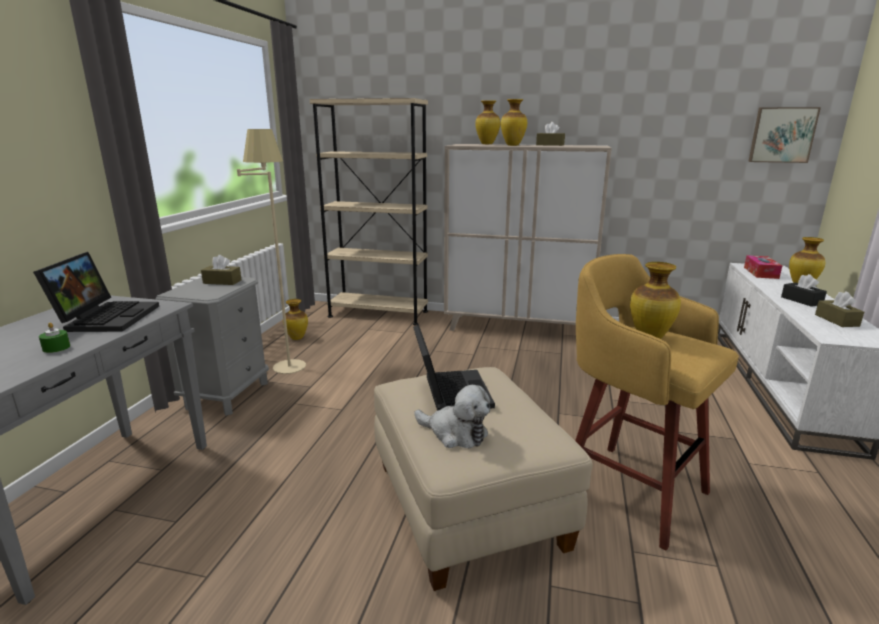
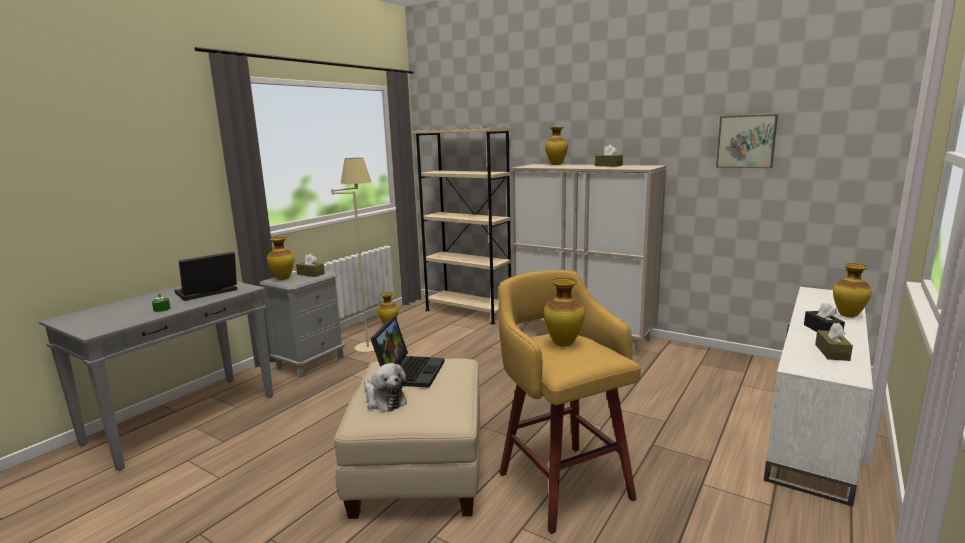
camera: 20 degrees right, 5 degrees down
laptop [33,252,159,332] -> laptop turned 150 degrees counterclockwise [174,252,237,301]
vase [501,99,527,146] -> vase moved to [267,237,294,280]
tissue box [744,255,782,279] -> none
picture [748,107,821,163] -> picture moved to [716,114,778,168]

